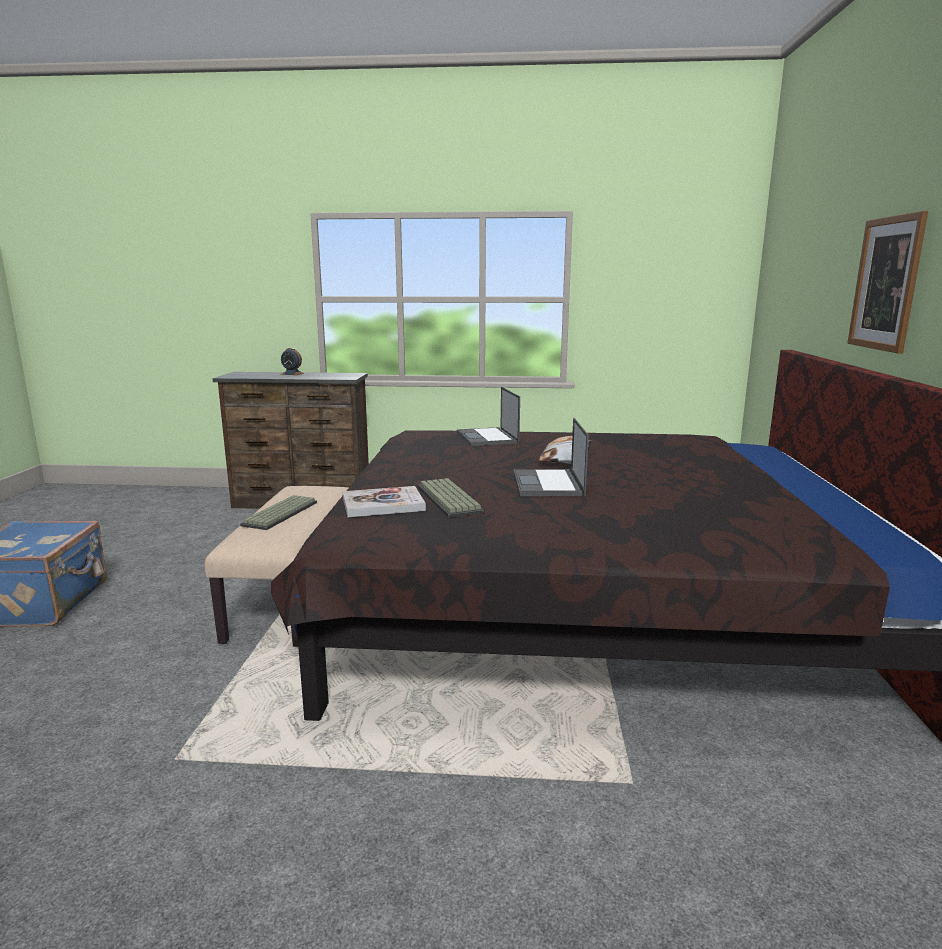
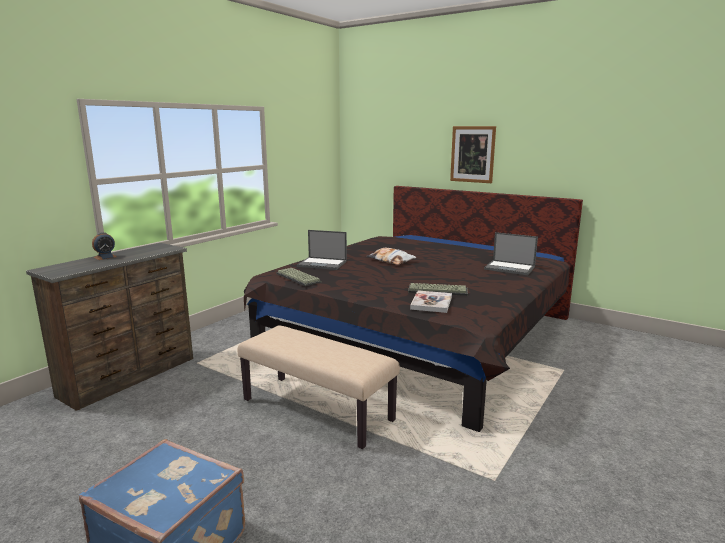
camera: 60 degrees left, 0 degrees up
keyboard [240,495,317,530] -> keyboard moved to [276,268,321,286]
laptop [514,418,589,496] -> laptop moved to [484,232,538,275]

